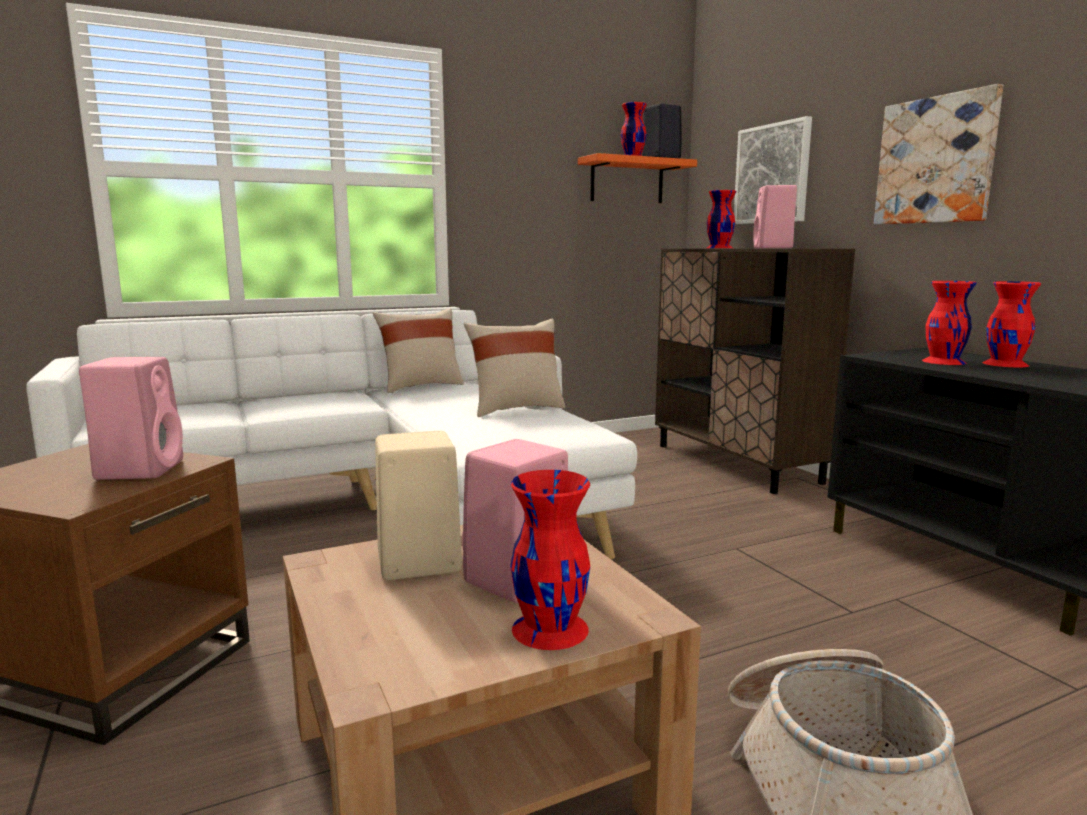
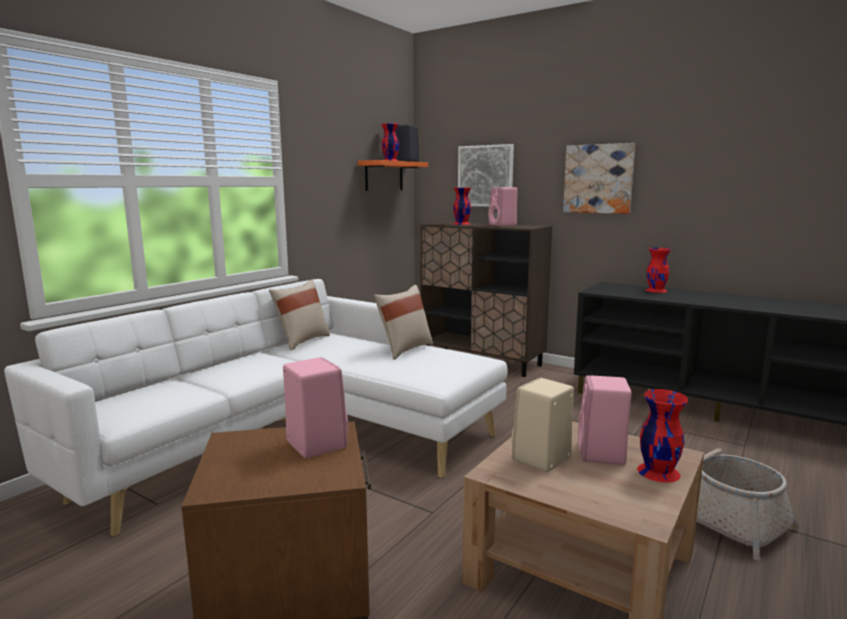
camera: 30 degrees left, 0 degrees up
red vase [922,281,977,365] -> none

